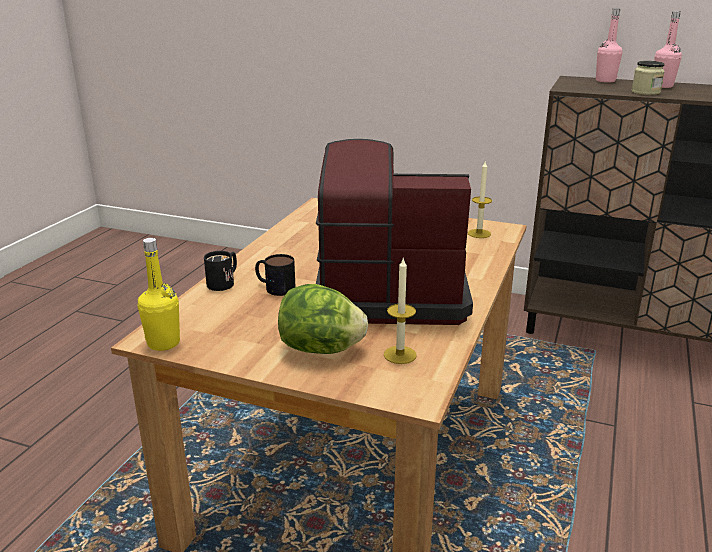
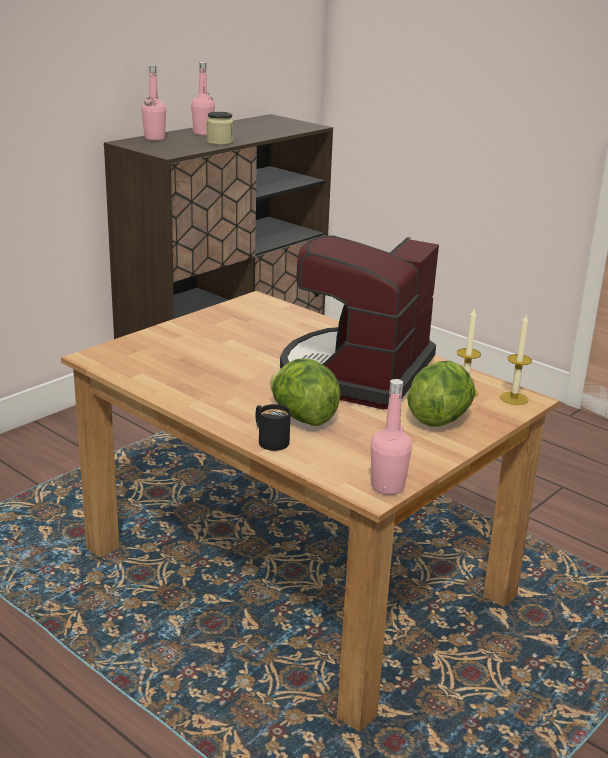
camera: 70 degrees left, 0 degrees up
yellow bottle [138,238,180,351] -> pink bottle [371,379,412,495]
mug [255,254,295,296] -> lettuce [270,359,341,426]
candle [468,160,492,238] -> candle moved to [500,315,532,405]

